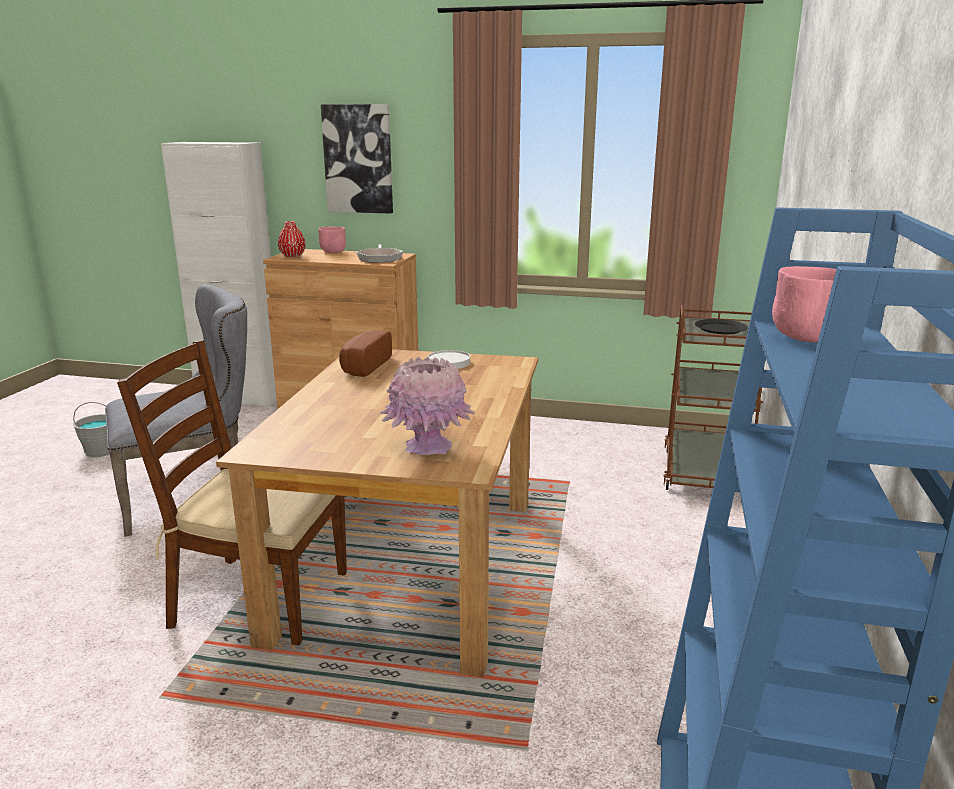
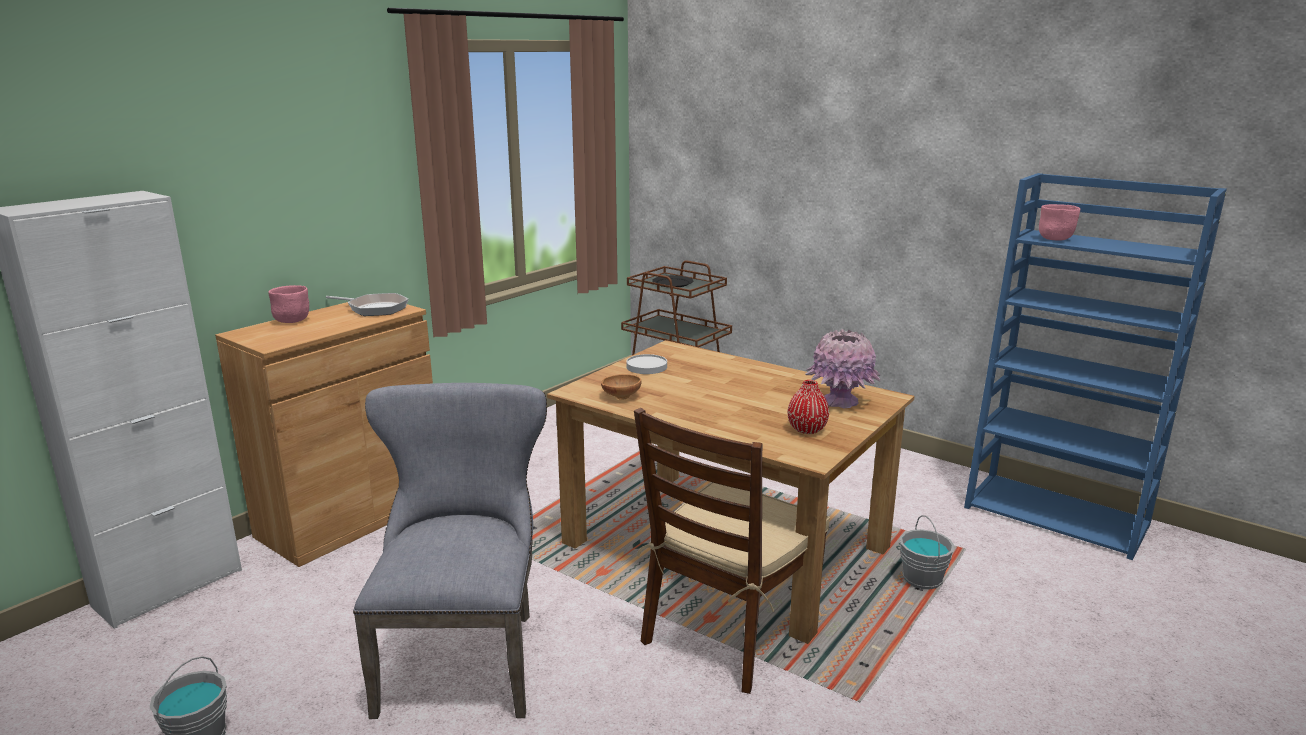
camera: 65 degrees left, 0 degrees up
red vase [278,221,306,257] -> red vase moved to [787,380,829,434]
picture [321,104,393,214] -> none
bread [339,330,392,377] -> brown bowl [601,374,641,400]
none -> grey bucket [900,515,954,589]

